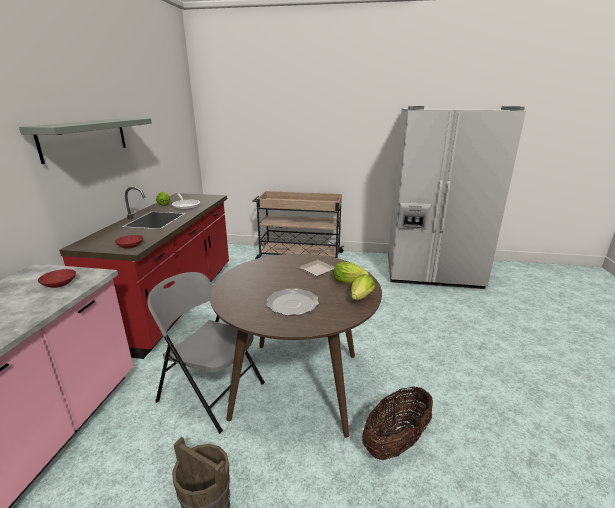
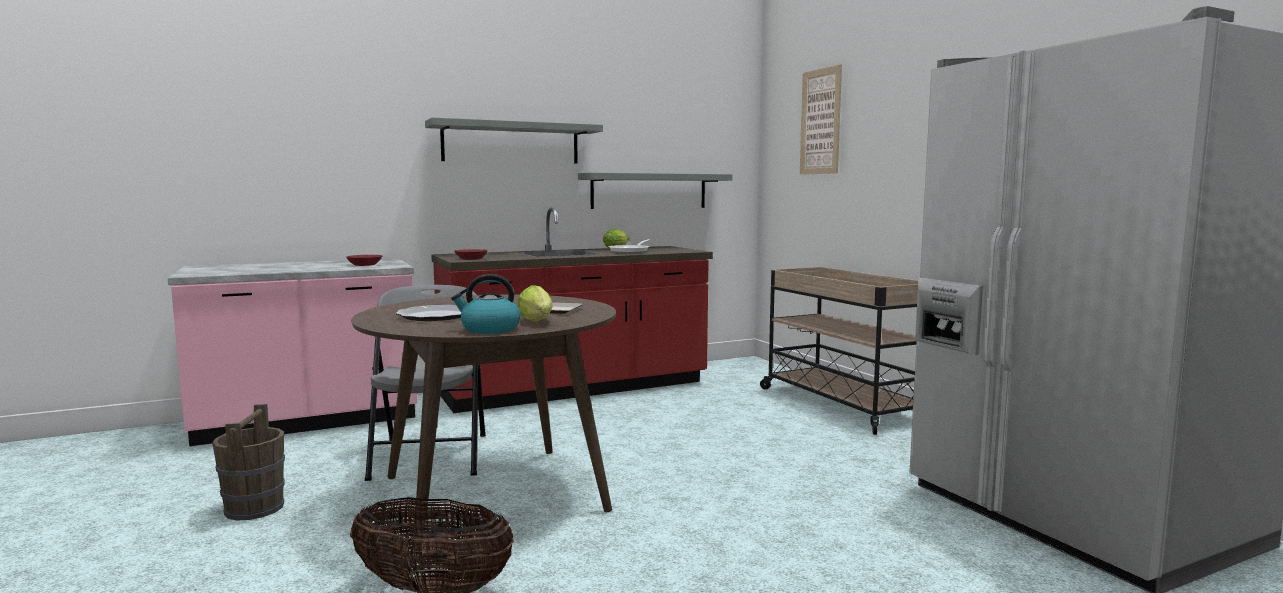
camera: 55 degrees right, 15 degrees down
lettuce [351,274,375,300] -> kettle [451,274,521,334]
none -> grey shelf [578,172,732,209]
none -> picture [800,64,842,175]

